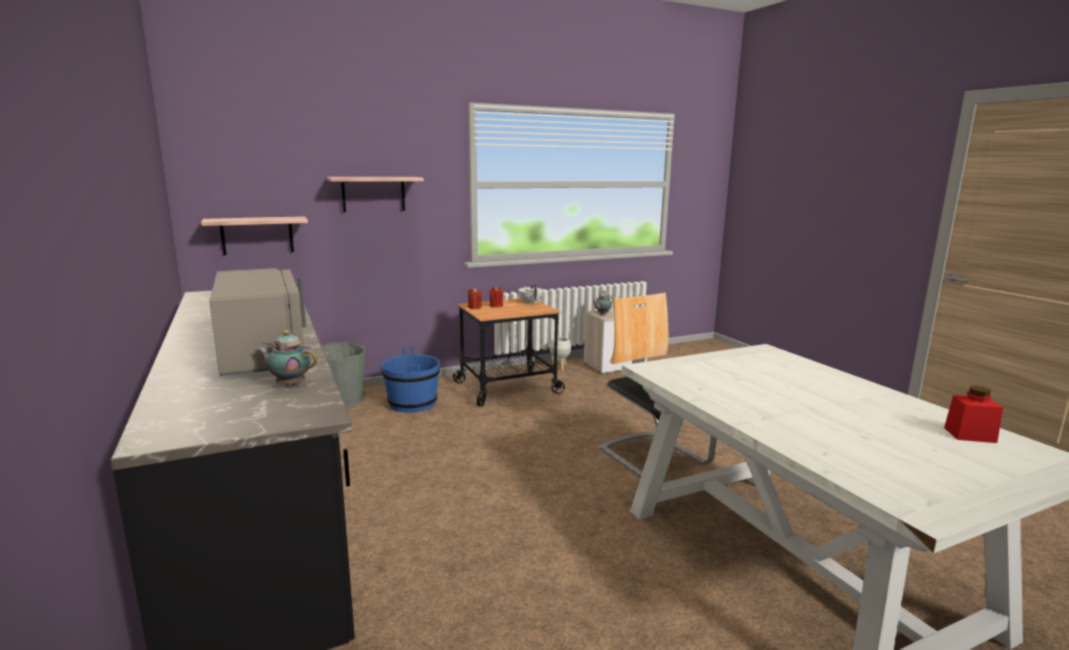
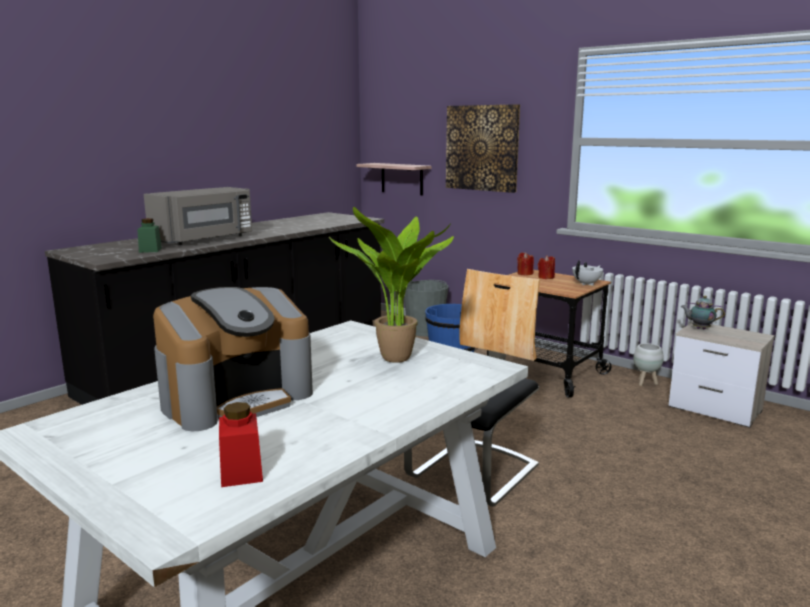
camera: 65 degrees right, 0 degrees up
teapot [257,330,317,386] -> green jar [137,218,162,253]
shelf [327,177,424,212] -> picture [446,104,520,193]
none -> coffee machine [153,287,313,431]
none -> potted plant [329,207,454,363]

